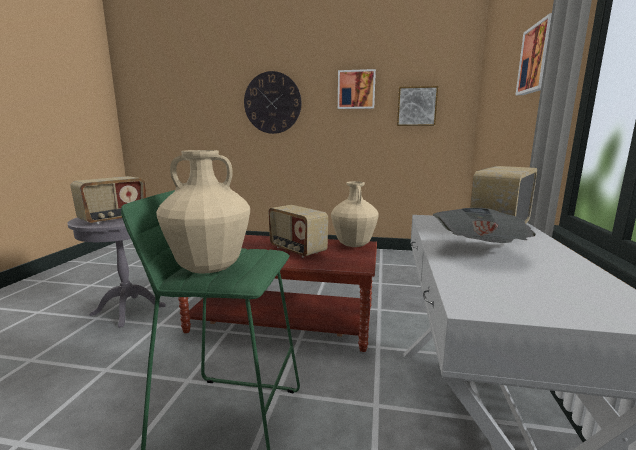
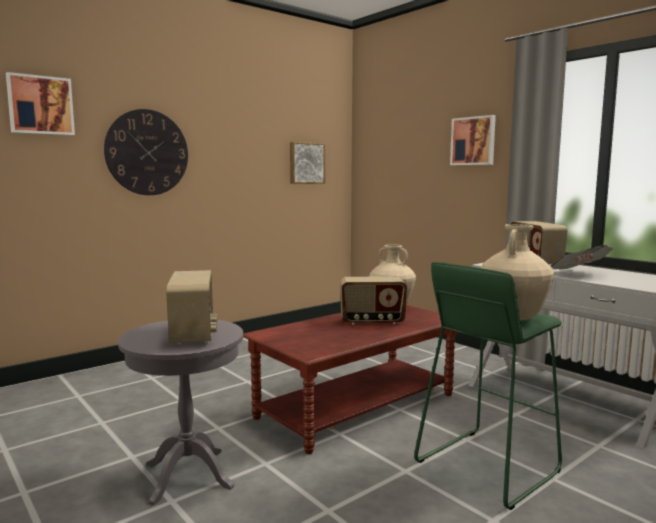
camera: 50 degrees left, 5 degrees down
picture [338,69,376,109] -> picture moved to [6,72,75,135]

